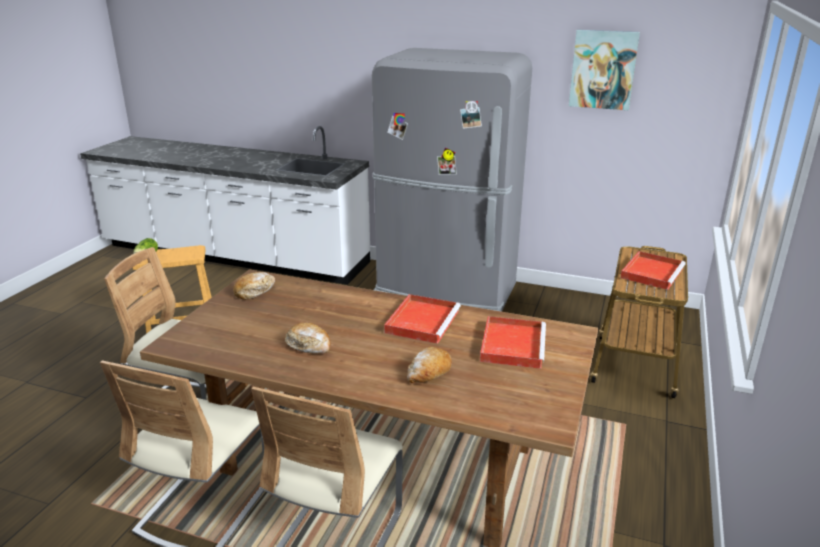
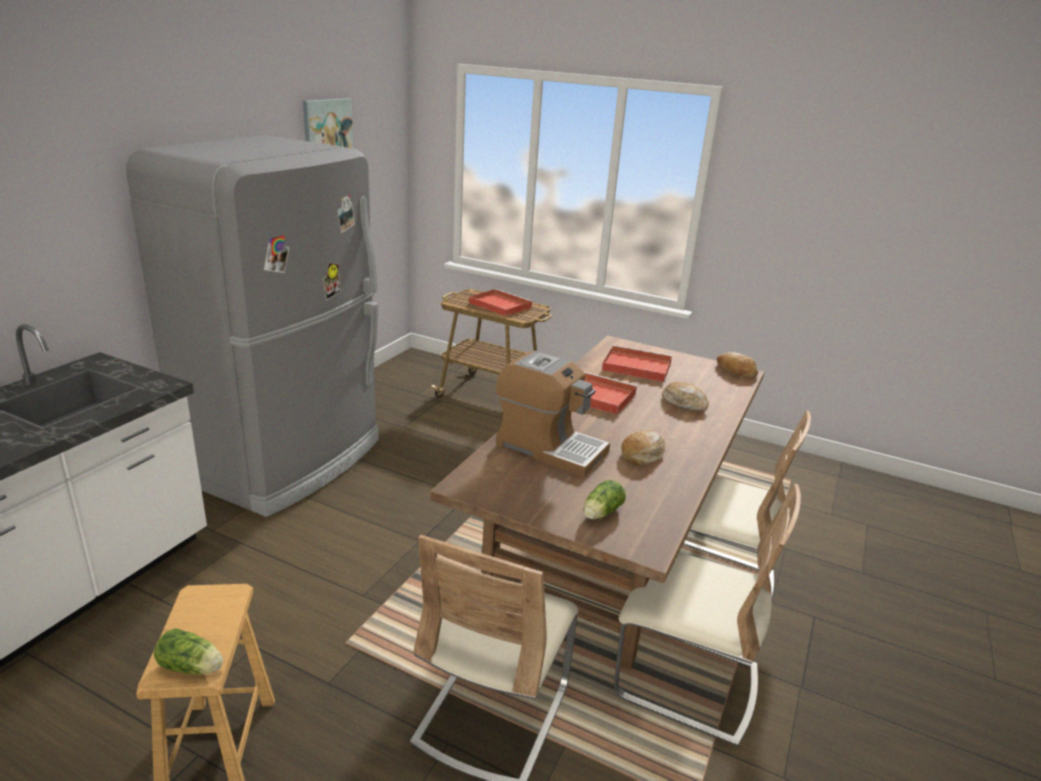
camera: 85 degrees left, 0 degrees up
bread [233,272,275,300] -> bread moved to [717,352,758,377]
none -> coffee machine [496,350,610,477]
none -> lettuce [583,480,626,519]

